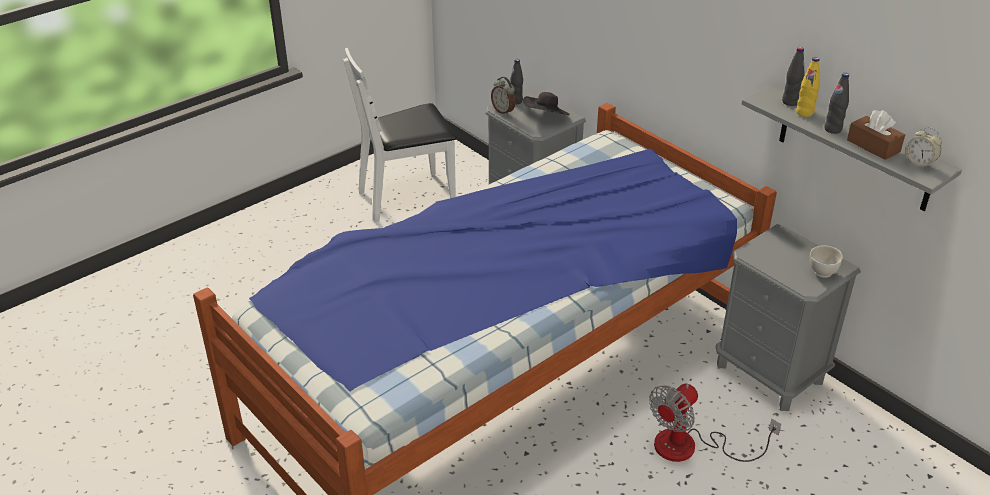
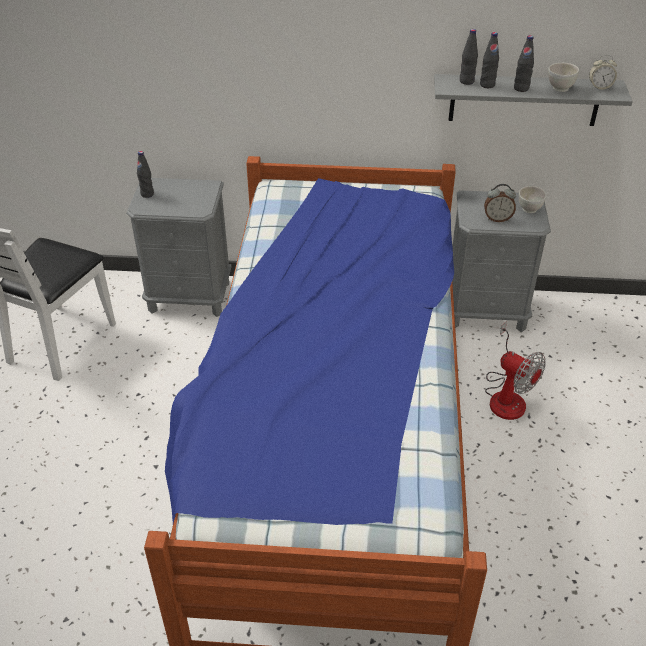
camera: 45 degrees left, 5 degrees up
alarm clock [491,77,516,115] -> alarm clock moved to [484,184,516,222]
black hat [523,92,570,115] -> none
fan [649,384,781,462] -> fan turned 45 degrees counterclockwise [485,321,546,420]
yellow bottle [796,57,820,117] -> black bottle [480,32,499,88]
brown tissue box [847,110,905,160] -> white bowl [548,63,579,92]

